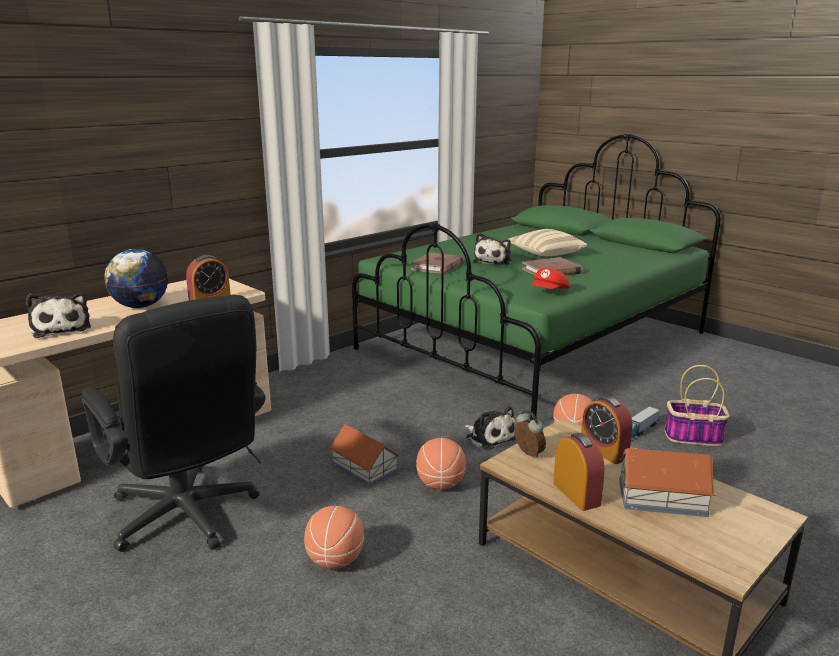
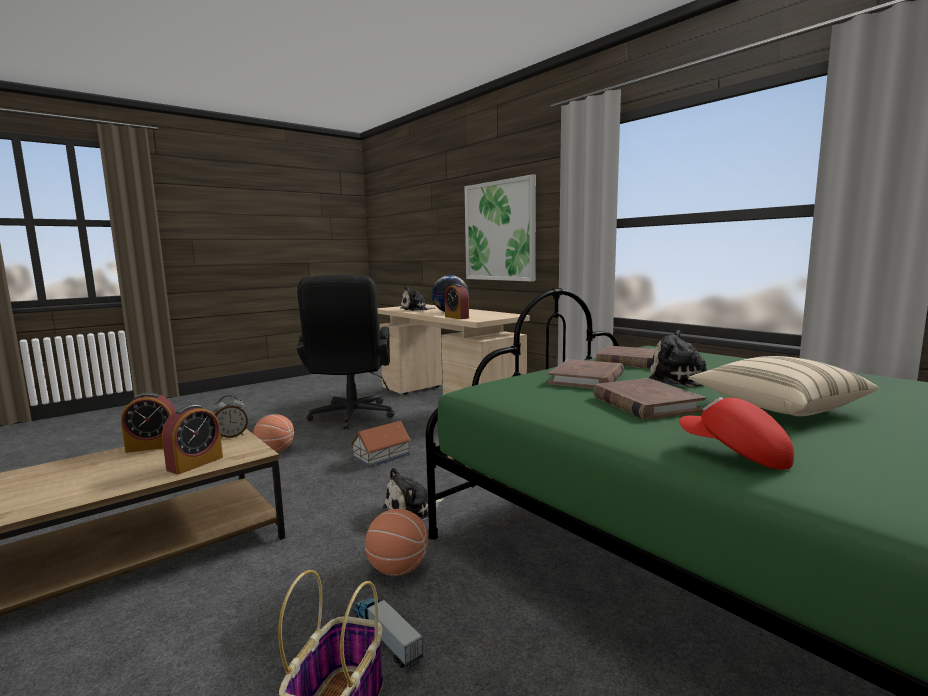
camera: 95 degrees right, 10 degrees down
black office chair [82,295,266,552] -> black office chair turned 60 degrees counterclockwise [297,275,395,429]
basketball [416,438,466,490] -> none
red cap [531,268,570,289] -> red cap moved to [679,397,794,470]
alarm clock [581,396,633,464] -> alarm clock turned 150 degrees clockwise [162,404,223,475]
toy house [619,448,716,517] -> none
none -> picture [465,174,536,281]
none -> brown book [548,359,624,389]

